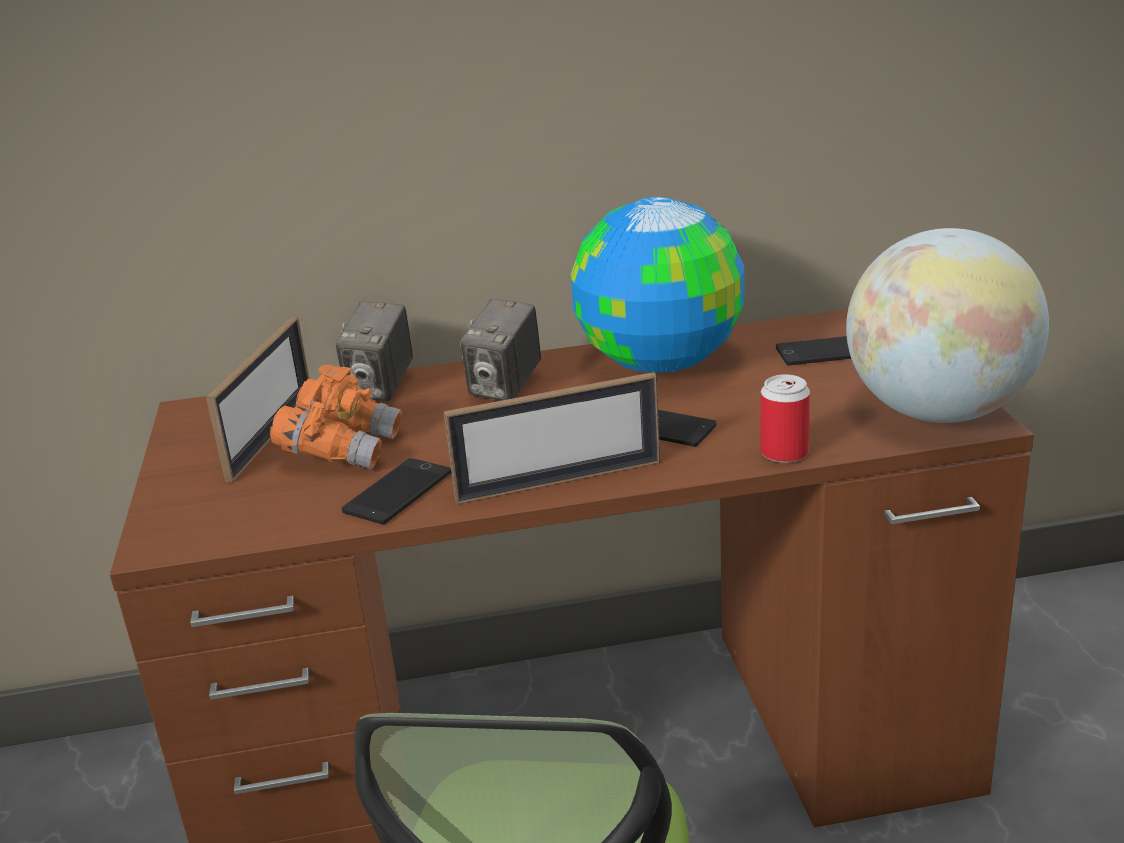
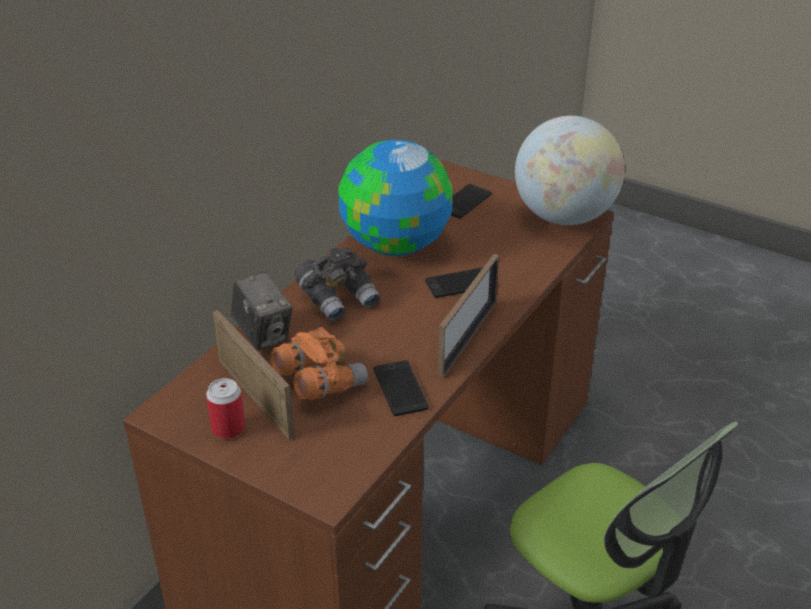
camera: 50 degrees left, 10 degrees up
camera [461,298,541,401] -> grey binoculars [295,248,380,322]
can [761,374,810,463] -> can moved to [206,378,245,439]

